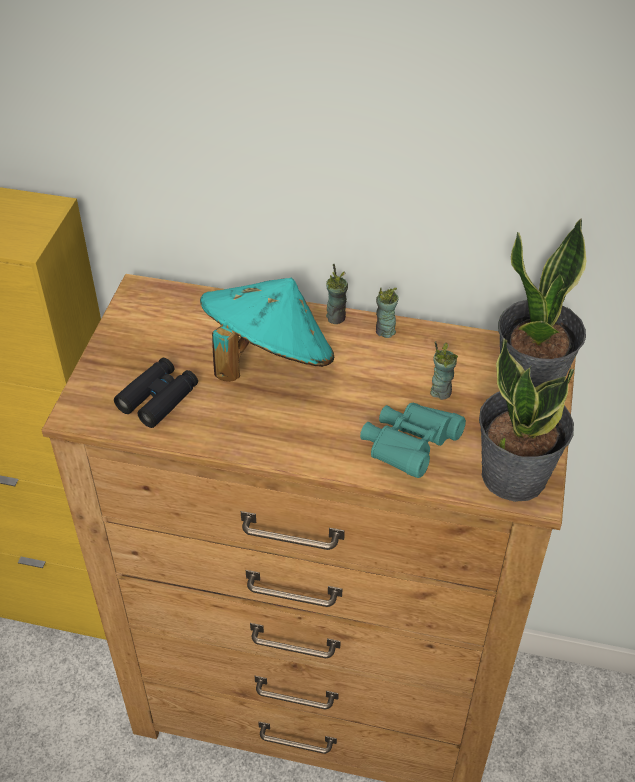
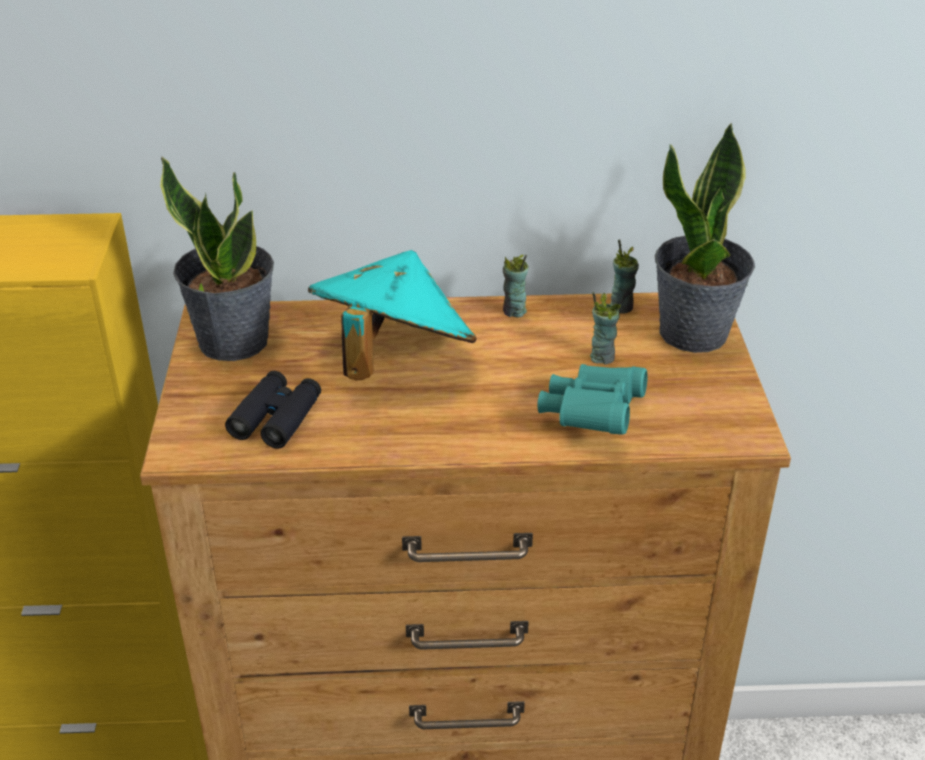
camera: 15 degrees left, 10 degrees down
cup [326,264,348,324] -> cup moved to [610,239,639,314]
potted plant [479,338,574,502] -> potted plant moved to [160,156,274,361]

